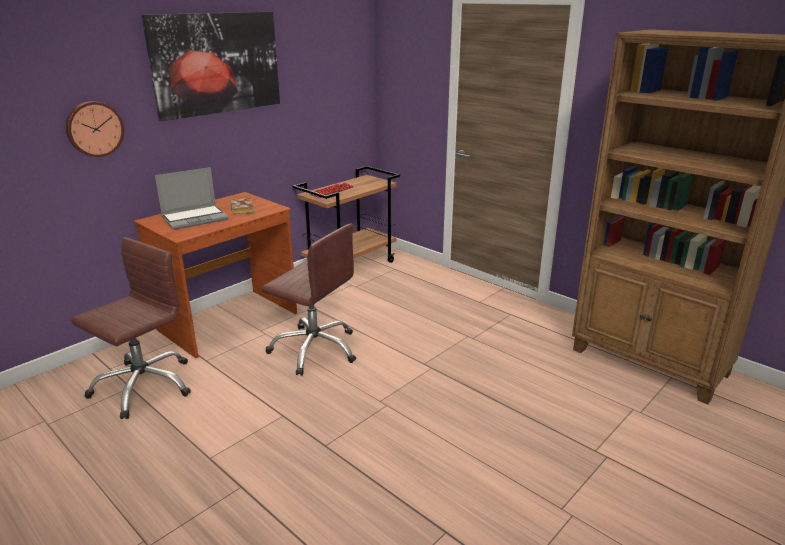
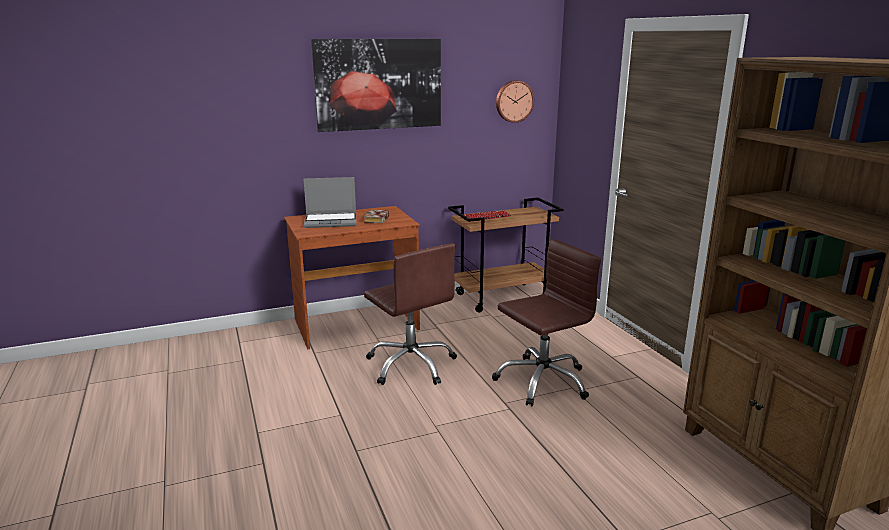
camera: 25 degrees right, 5 degrees down
wall clock [66,101,124,157] -> wall clock moved to [496,81,534,123]
brown office chair [71,237,191,419] -> brown office chair moved to [492,239,601,407]

